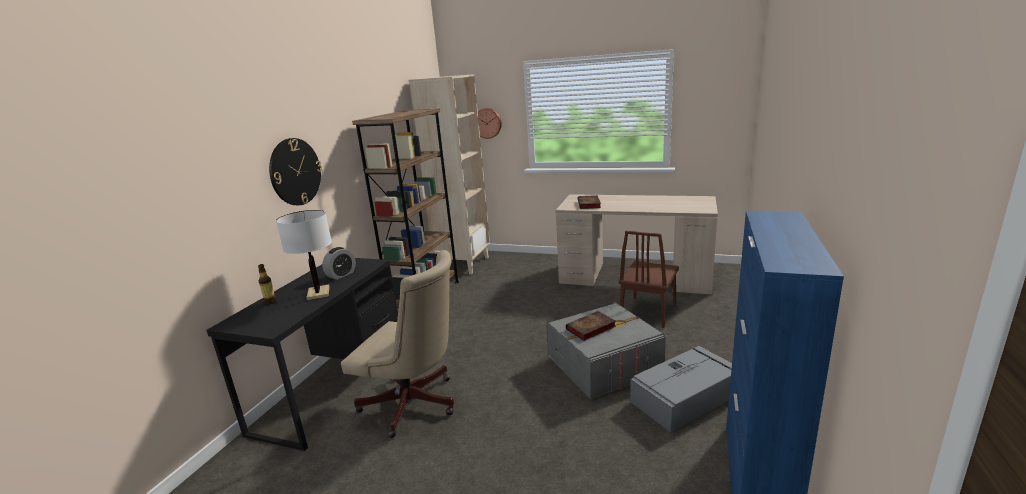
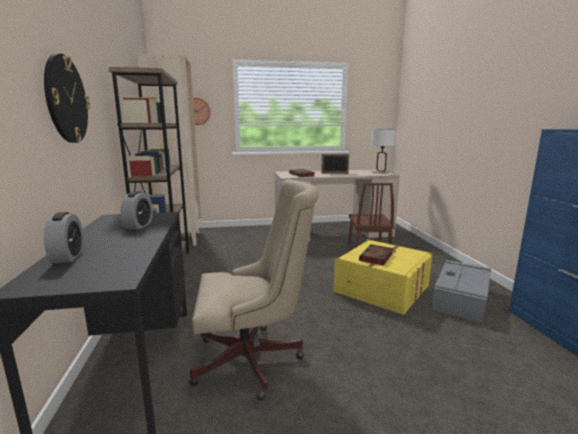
camera: 30 degrees left, 5 degrees down
bottle [258,264,276,305] -> alarm clock [44,212,84,263]
white table lamp [276,210,332,300] -> white table lamp moved to [371,129,396,174]
grey storage box [546,301,666,400] -> yellow storage box [334,239,432,315]
none -> picture frame [321,154,349,174]

